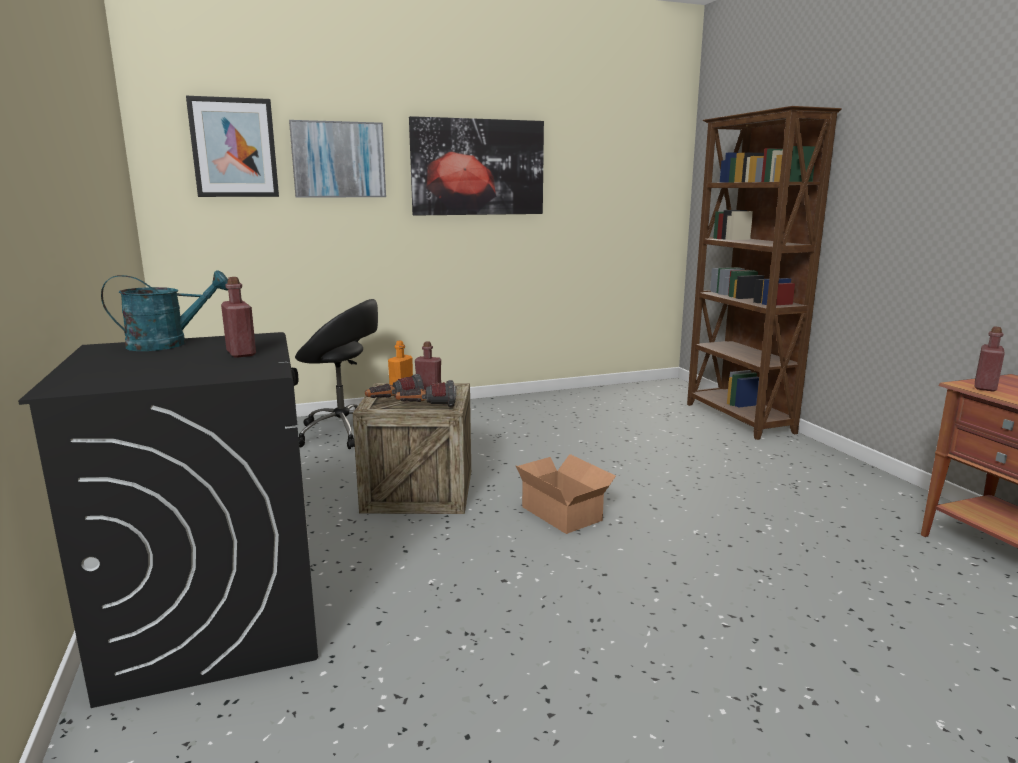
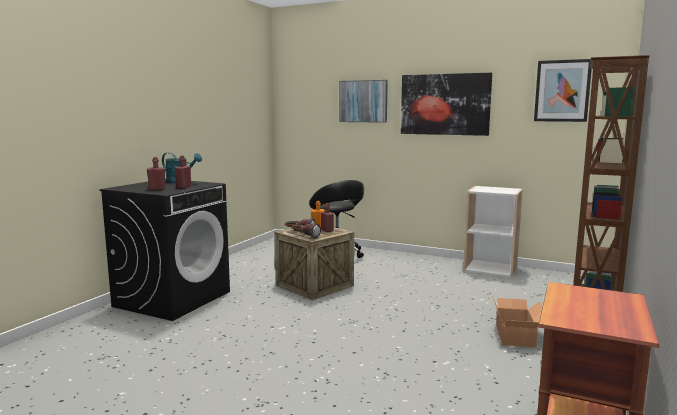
camera: 45 degrees right, 5 degrees down
picture [186,96,279,197] -> picture moved to [534,59,592,122]
cardboard box [515,454,616,534] -> cardboard box moved to [493,298,543,348]
red bottle [975,327,1005,392] -> red bottle moved to [147,157,166,190]
none -> white bookcase [463,186,523,278]

